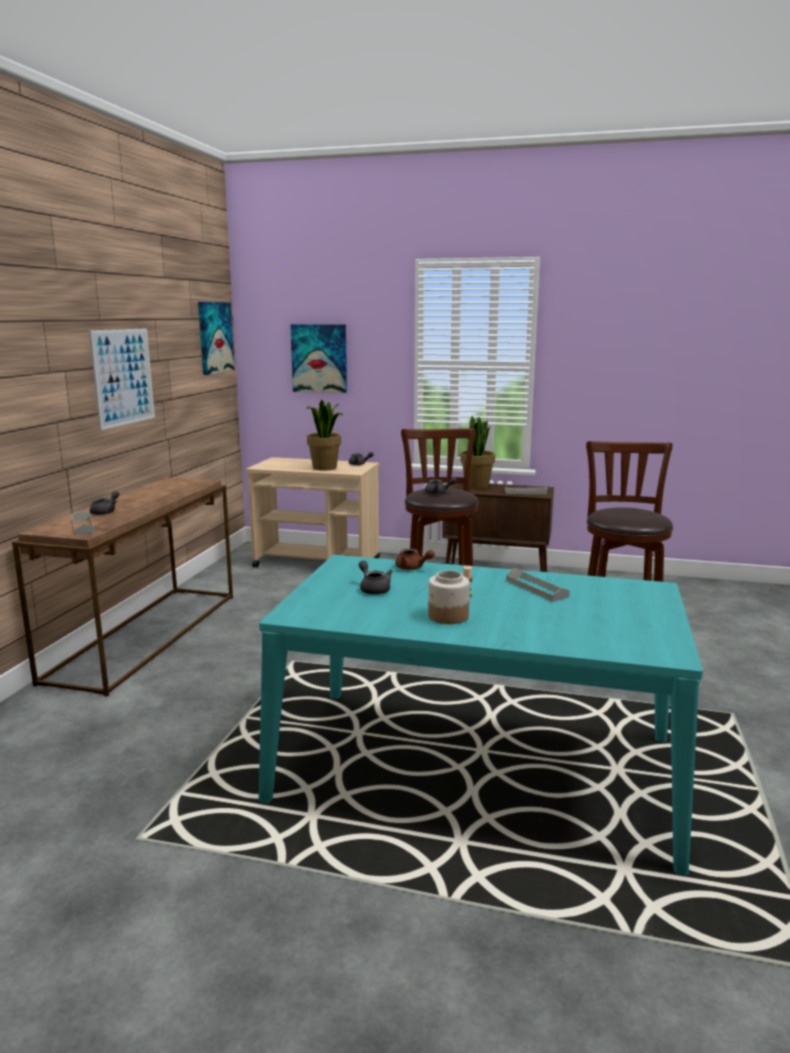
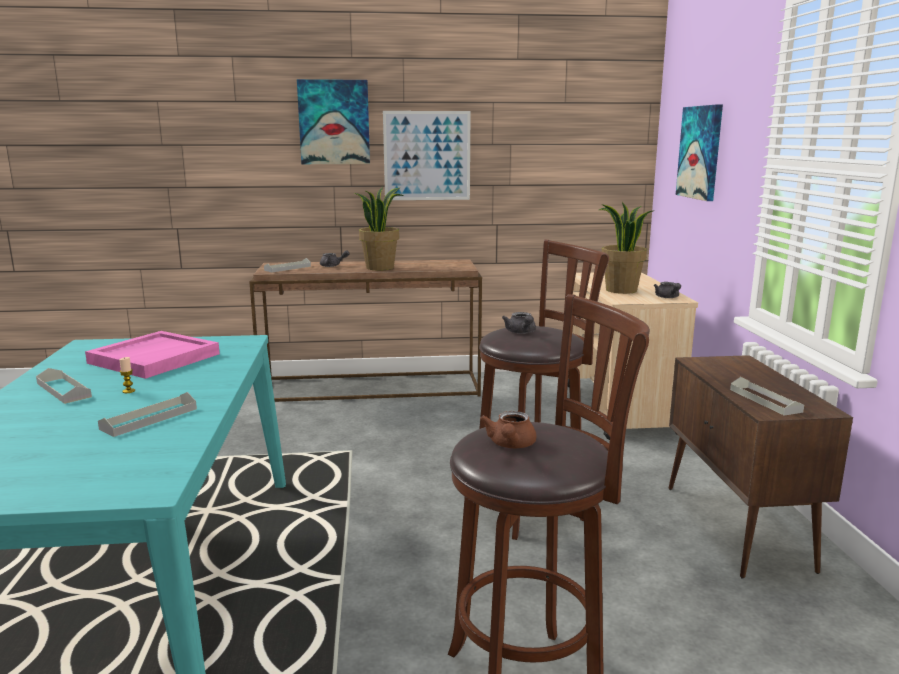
camera: 70 degrees right, 0 degrees up
picture [198,302,235,375] -> picture moved to [297,79,370,164]
grey teapot [359,560,393,595] -> pink tray [85,331,220,379]
brown teapot [395,548,435,570] -> brown teapot moved to [480,411,536,448]
jar [428,570,470,624] -> grey tray [36,368,92,404]
potted plant [460,416,495,489] -> potted plant moved to [355,187,404,270]

